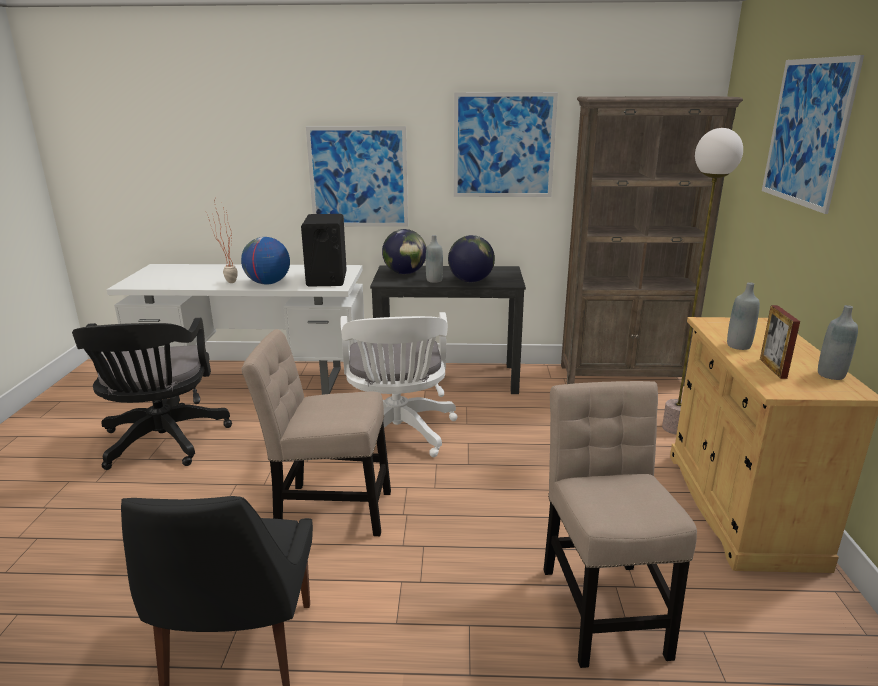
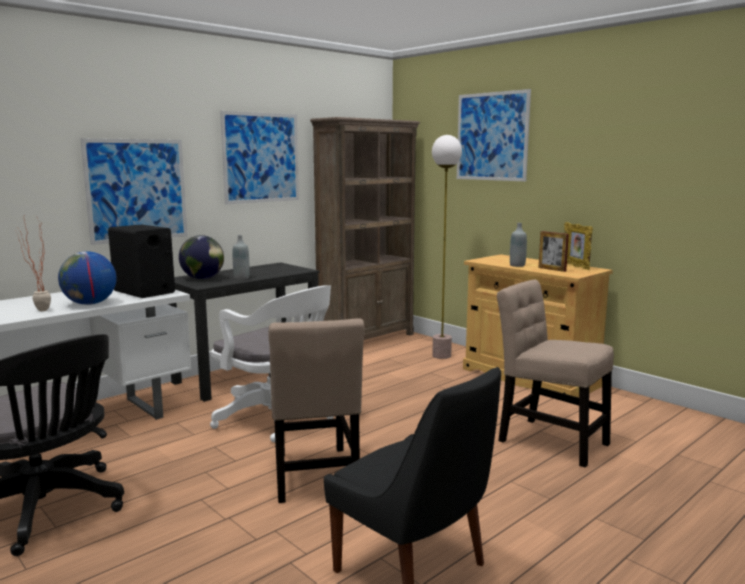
camera: 45 degrees left, 10 degrees down
beige chair [242,329,391,536] -> beige chair turned 60 degrees counterclockwise [269,318,365,503]
globe [448,235,495,282] -> none
grey bottle [818,305,858,380] -> picture frame [564,222,593,270]

